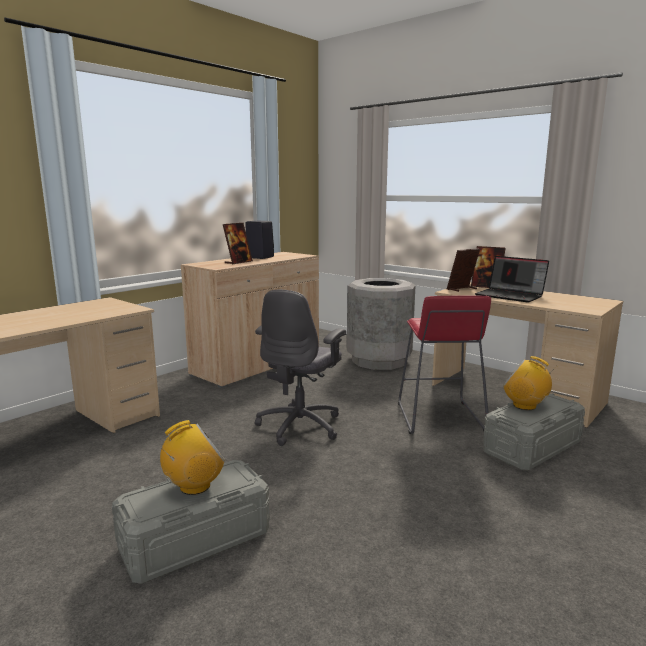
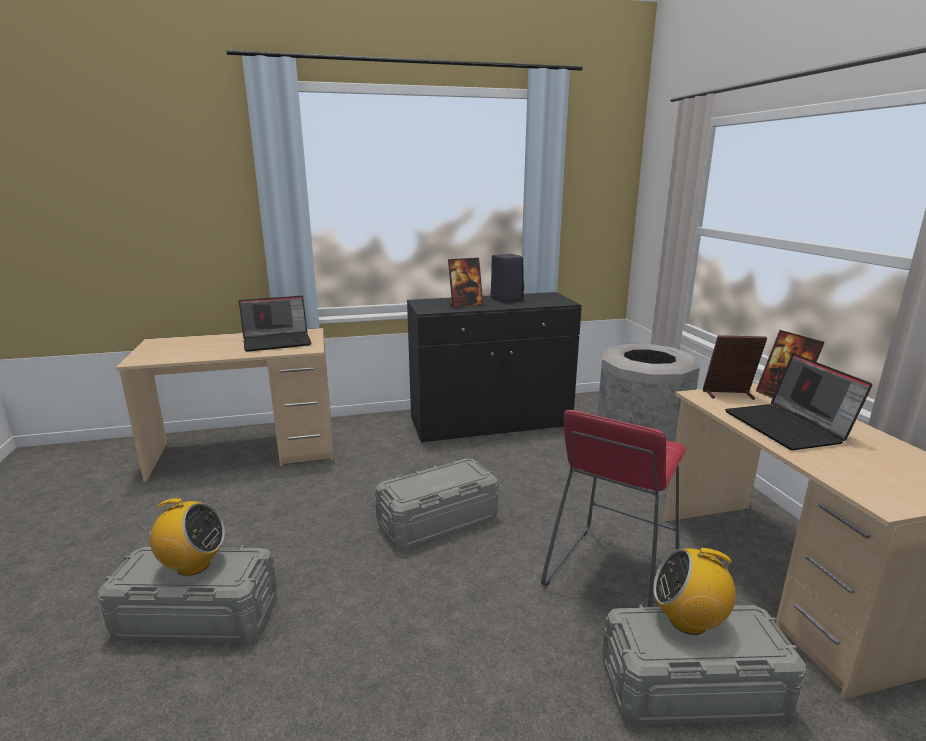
camera: 35 degrees right, 5 degrees up
beige cabinet [181,252,319,388] -> black cabinet [407,292,582,444]
grey office chair [255,289,346,446] -> grey storage box [375,458,498,550]
radio [503,356,555,410] -> radio turned 60 degrees counterclockwise [653,548,736,635]
none -> laptop [239,296,311,352]

